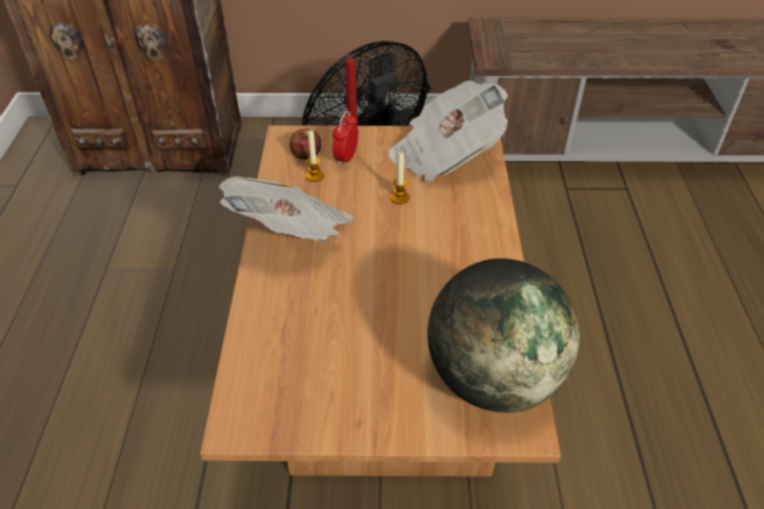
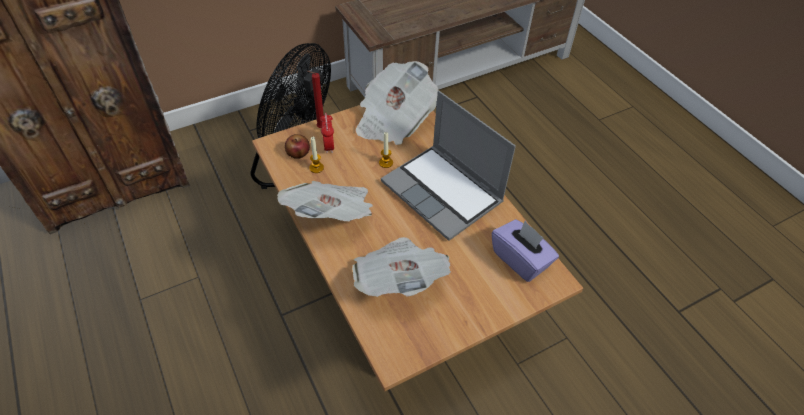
camera: 30 degrees left, 5 degrees up
globe [427,258,580,413] -> purple tissue box [492,219,559,282]
none -> newspaper [352,237,451,297]
none -> laptop [381,91,516,241]

